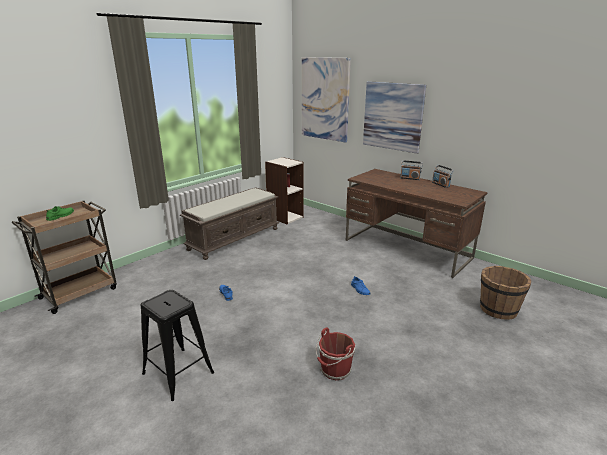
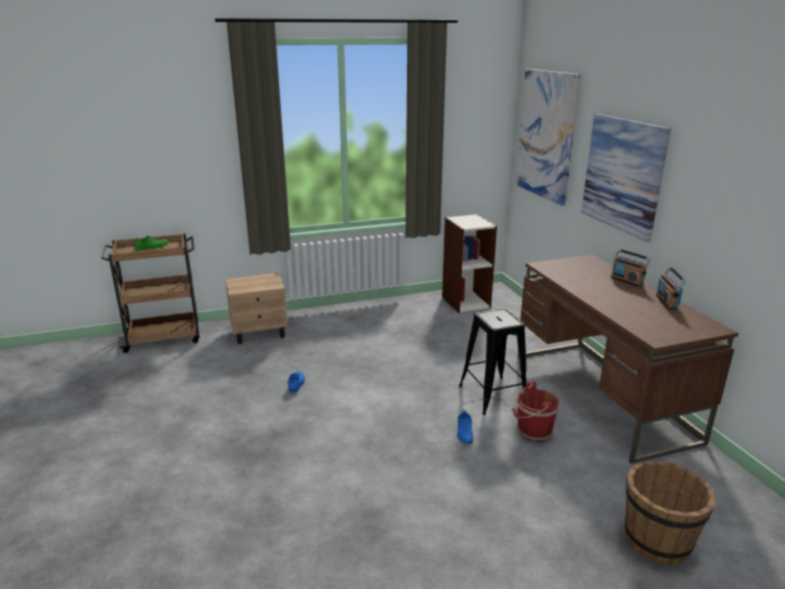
camera: 30 degrees right, 0 degrees up
black stool [141,290,214,401] -> black stool moved to [459,308,526,415]
brown bench [180,187,279,260] -> none
red bucket [315,328,356,380] -> red bucket moved to [512,381,561,442]
none -> beige nightstand [225,273,288,344]

